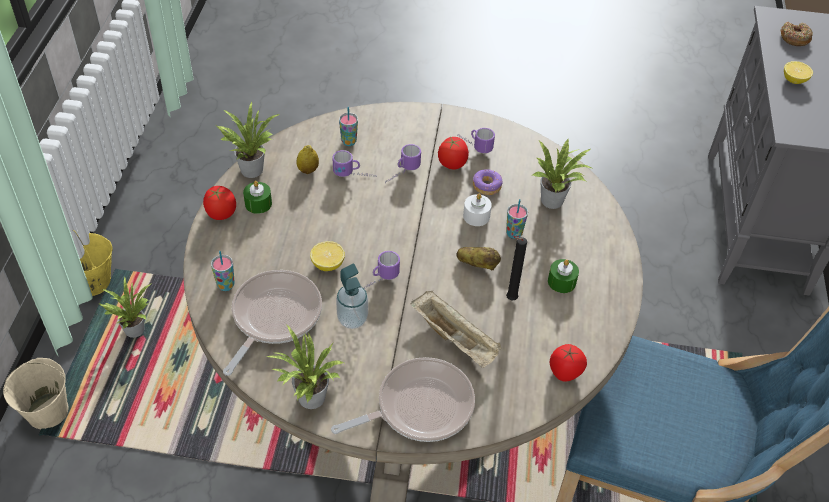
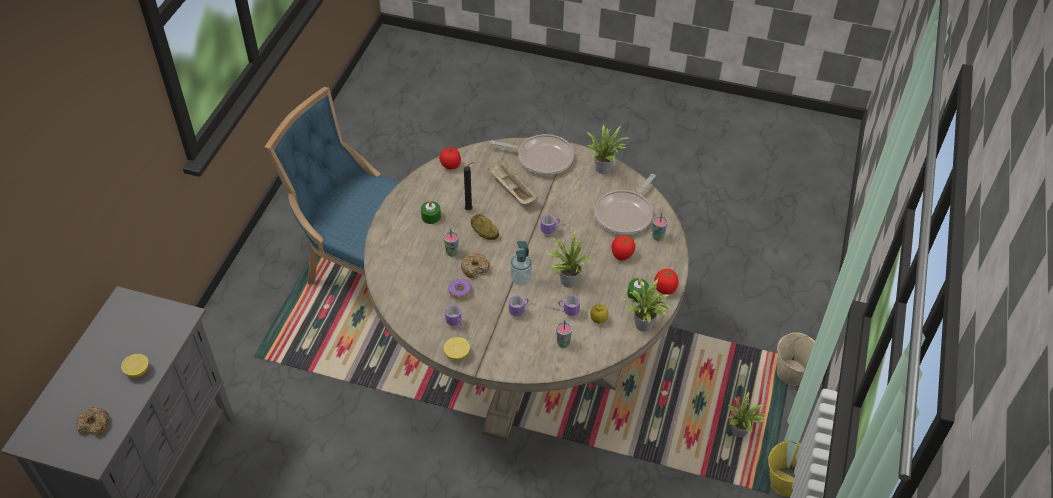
camera: 170 degrees left, 0 degrees up
lemon [310,241,345,271] -> lemon moved to [444,337,470,360]
frying pan [331,357,475,442] -> frying pan turned 150 degrees counterclockwise [489,134,574,175]
soap dispenser [336,264,368,329] -> soap dispenser moved to [511,241,532,285]
tomato [438,136,469,170] -> tomato moved to [611,235,635,261]
white candle [463,193,492,226] -> donut [461,253,489,278]
potted plant [531,138,592,209] -> potted plant moved to [546,229,591,288]

